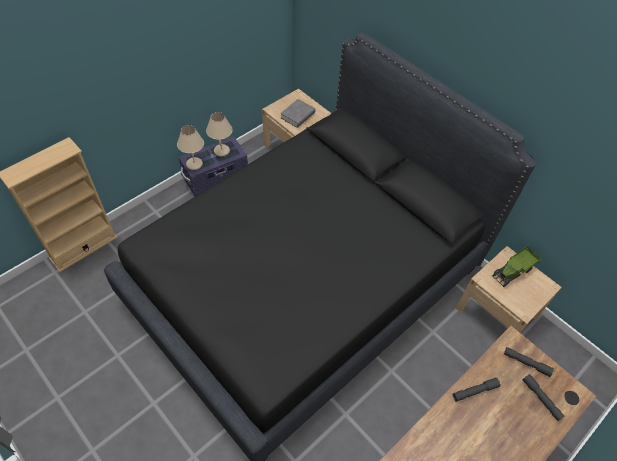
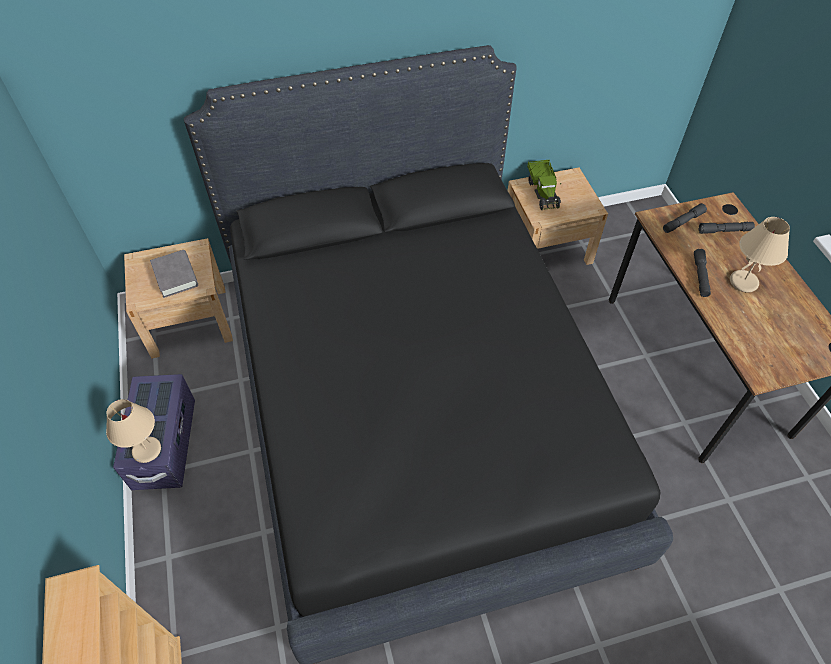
camera: 60 degrees left, 0 degrees up
beige table lamp [206,112,233,157] -> beige table lamp moved to [730,217,790,292]

